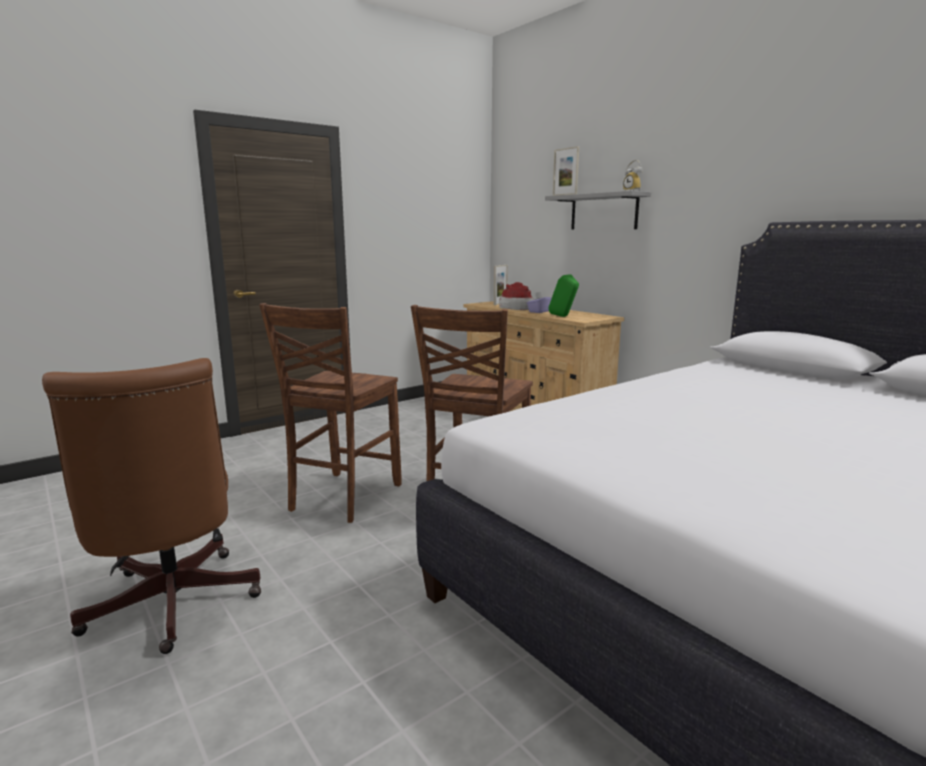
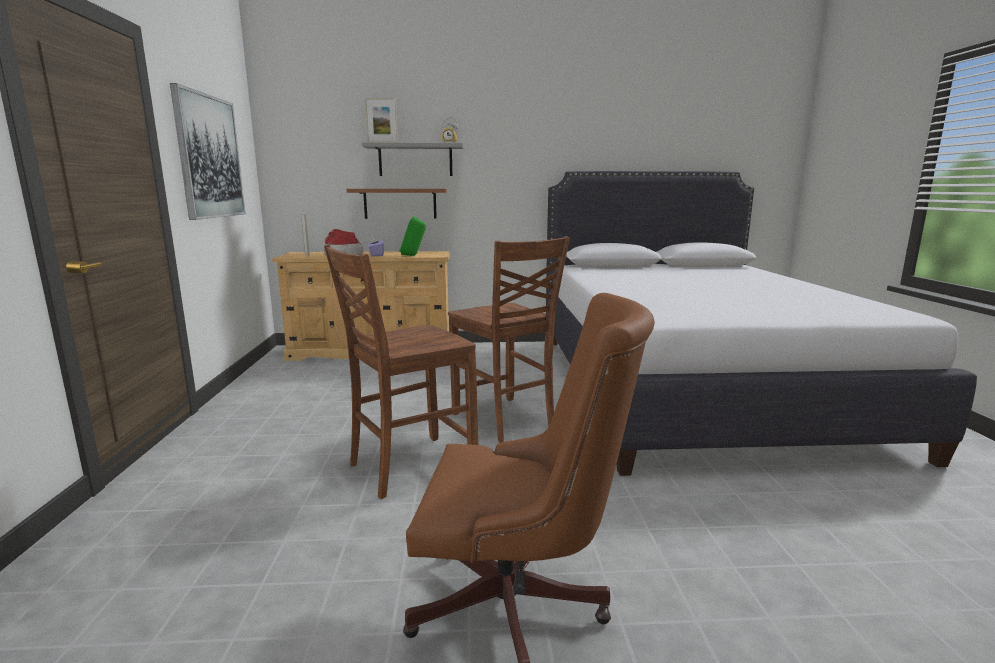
camera: 55 degrees left, 0 degrees up
brown chair [259,303,402,523] -> brown chair turned 90 degrees clockwise [324,245,478,499]
none -> picture [170,83,246,220]
none -> brown shelf [346,189,447,219]

